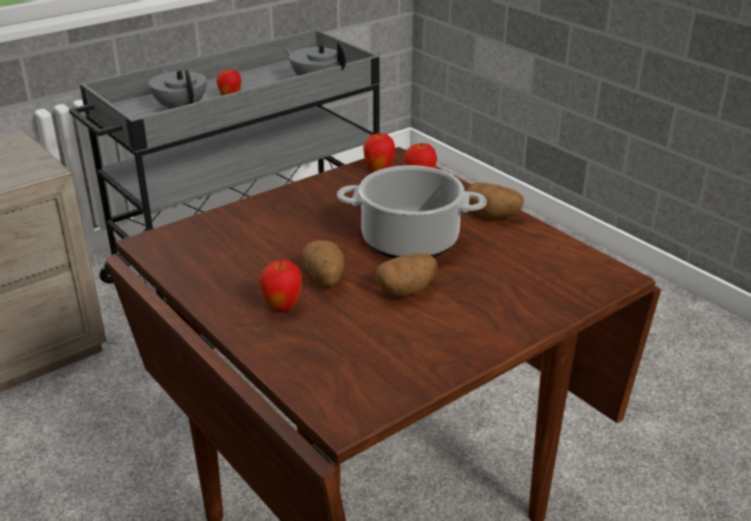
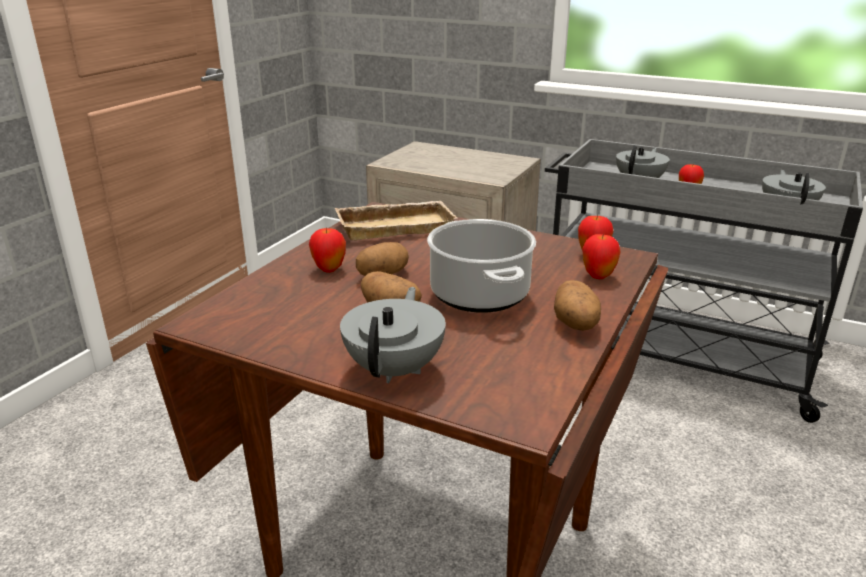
camera: 65 degrees right, 5 degrees down
none -> beige tray [335,201,458,240]
none -> grey teapot [340,287,446,383]

